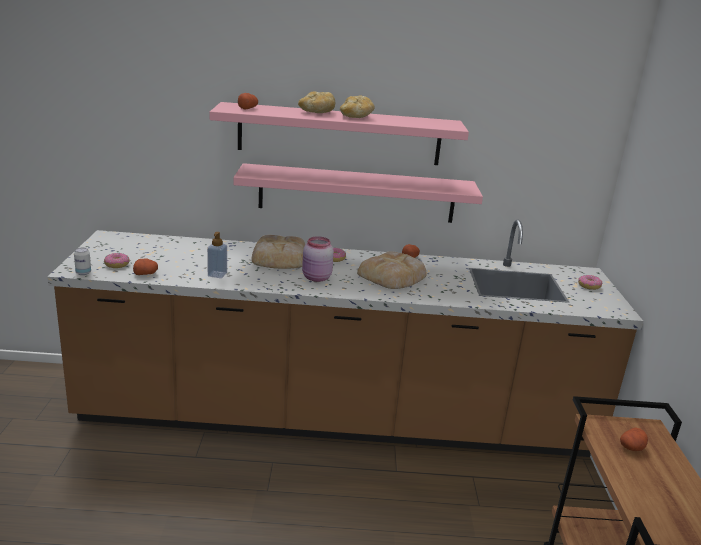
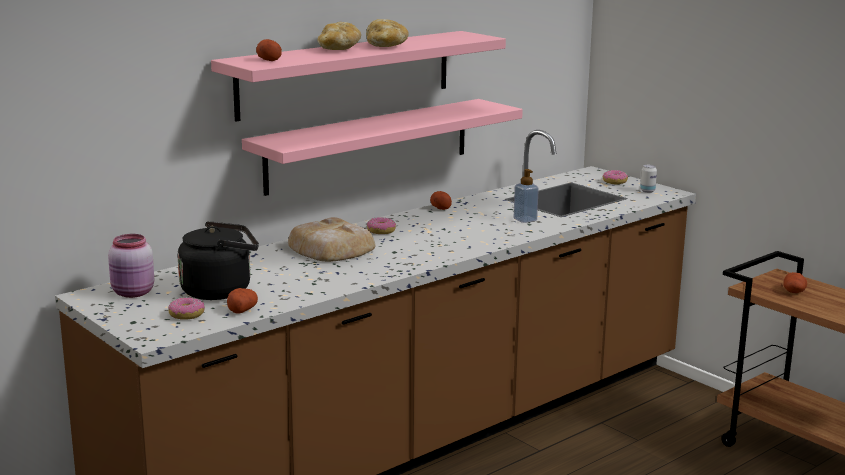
camera: 40 degrees left, 5 degrees down
can [74,247,91,275] -> can moved to [640,165,657,193]
soap dispenser [207,232,227,278] -> soap dispenser moved to [514,169,539,223]
pink jar [302,236,334,282] -> pink jar moved to [108,234,154,298]
bread [357,251,427,289] -> none
none -> black kettle [178,221,259,300]

